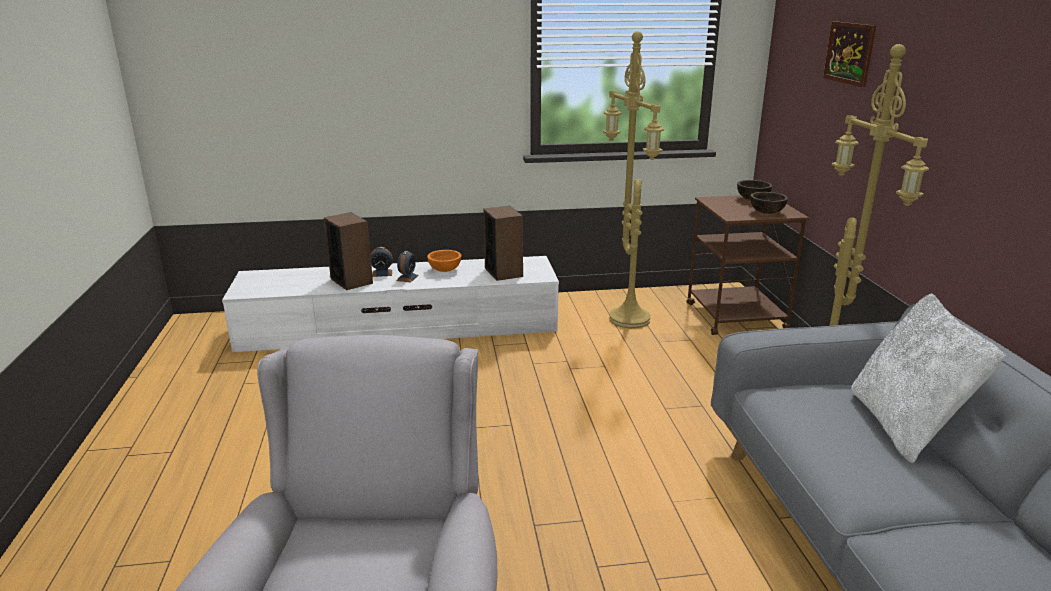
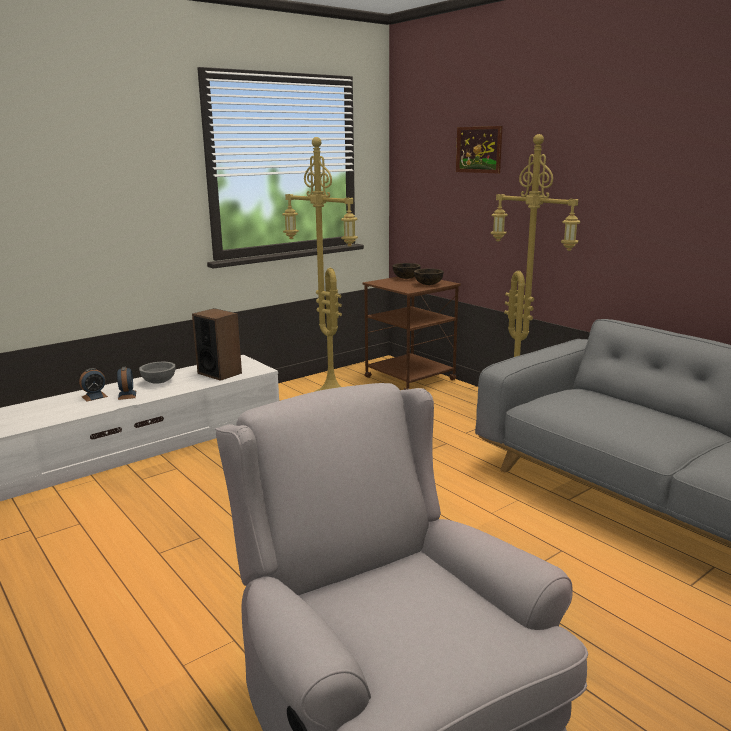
camera: 30 degrees left, 5 degrees down
speaker [324,212,373,290] -> none
orange bowl [427,250,461,272] -> grey bowl [139,362,175,384]
white pillow [852,293,1007,463] -> none

